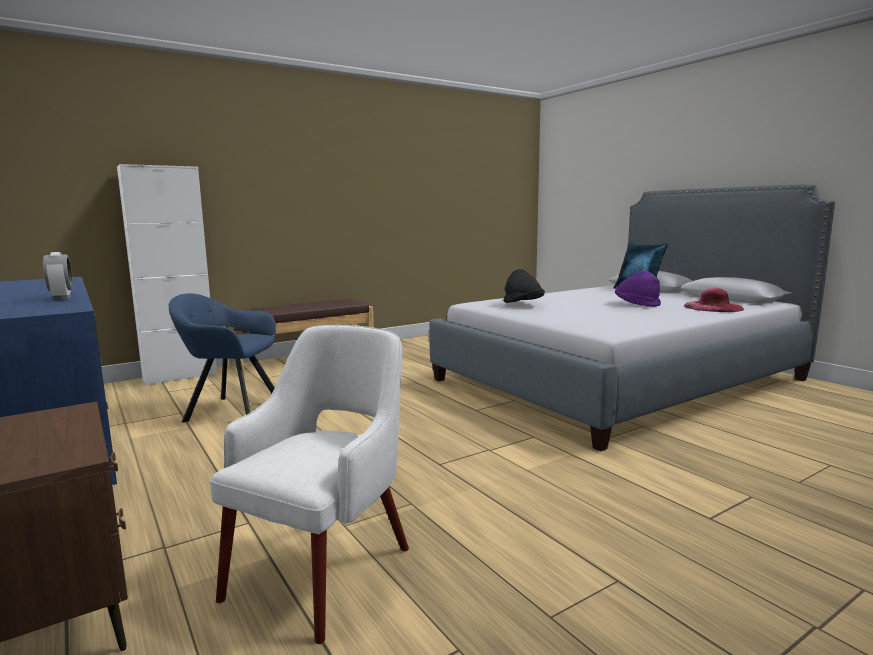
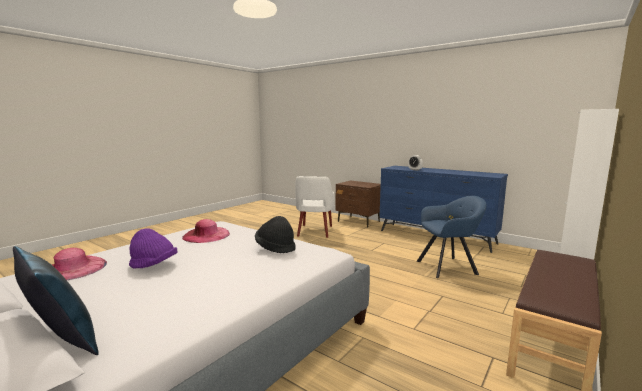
camera: 160 degrees right, 0 degrees up
none -> pink hat [182,219,230,243]

